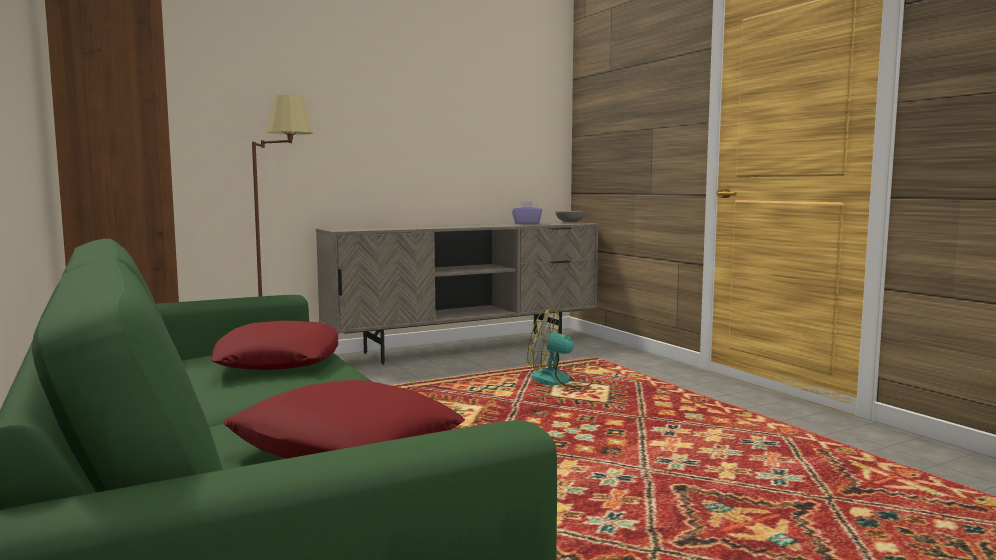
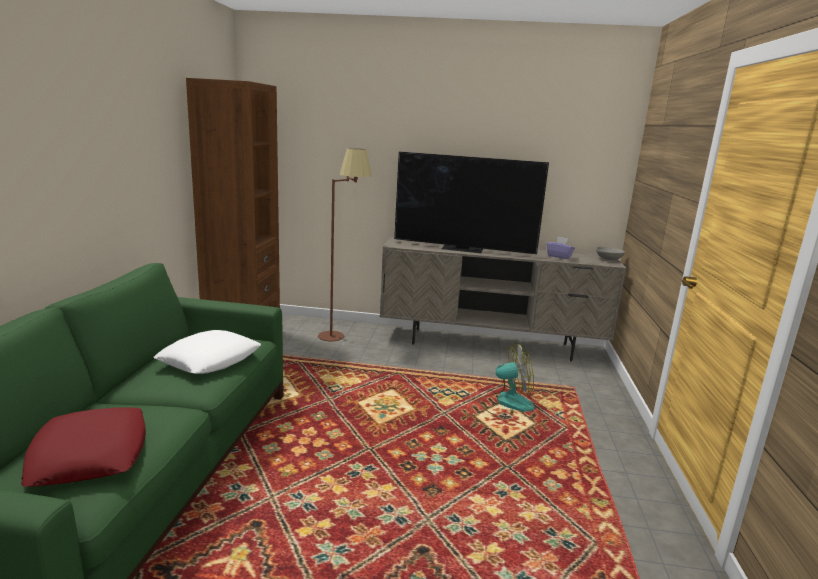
camera: 35 degrees right, 10 degrees up
red pillow [210,321,338,370] -> white pillow [154,330,261,374]
fan [527,308,593,387] -> fan turned 120 degrees clockwise [479,343,535,419]
none -> television [394,151,549,254]

